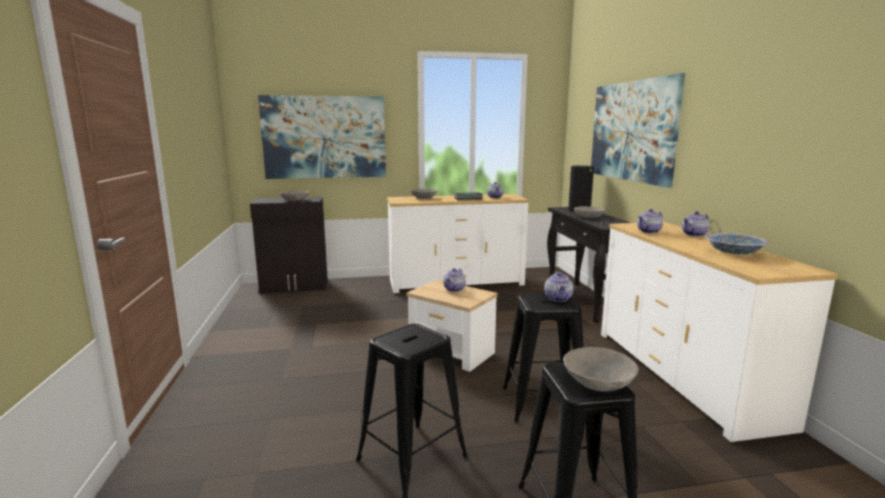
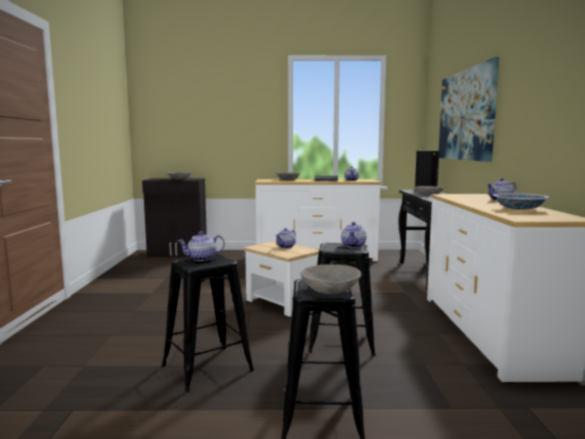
camera: 10 degrees right, 5 degrees down
picture [258,95,386,179] -> none
teapot [637,209,663,233] -> teapot moved to [178,232,225,261]

